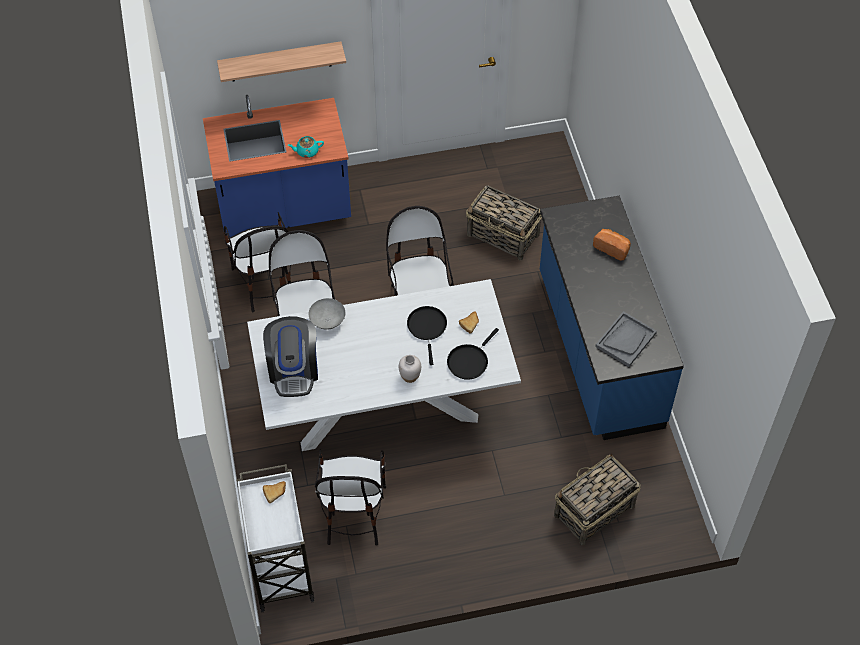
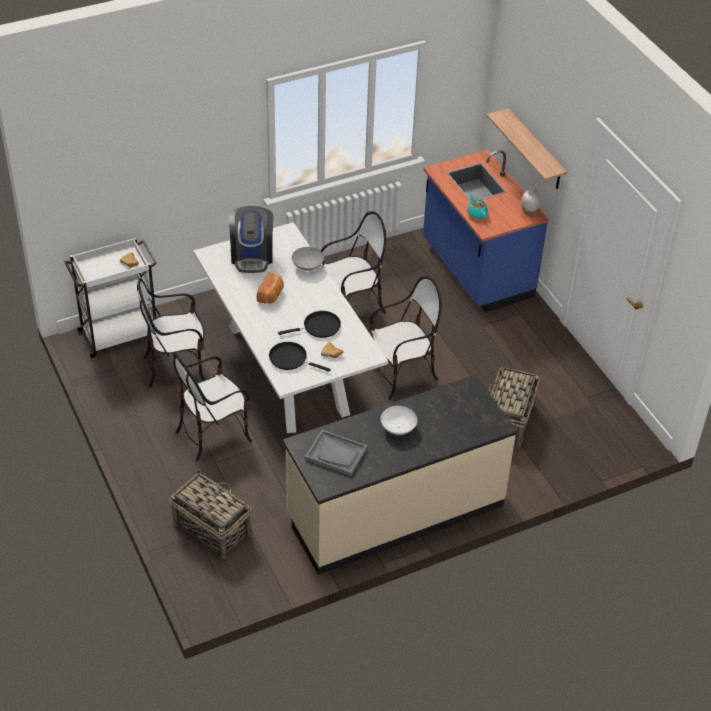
camera: 75 degrees right, 10 degrees down
chair [224,212,291,313] -> chair moved to [173,352,252,461]
coffee machine [263,316,318,397] -> coffee machine turned 75 degrees counterclockwise [228,206,274,273]
white vase [399,355,421,383] -> white vase moved to [522,188,541,216]
blue counter [540,196,684,440] -> beige counter [283,375,517,575]
bread [593,229,631,261] -> bread moved to [256,273,284,304]
none -> white bowl [381,406,417,435]

